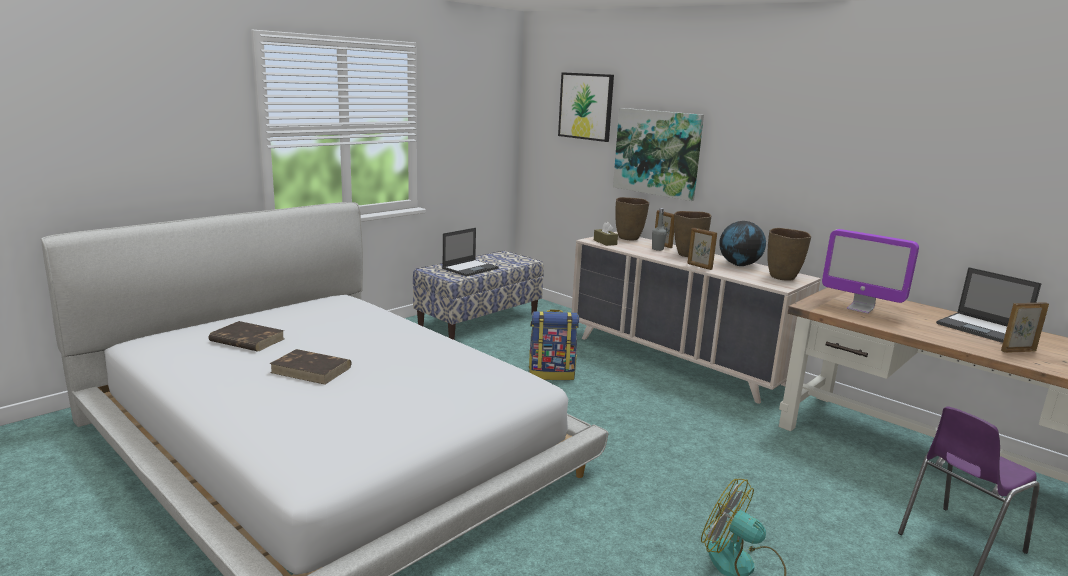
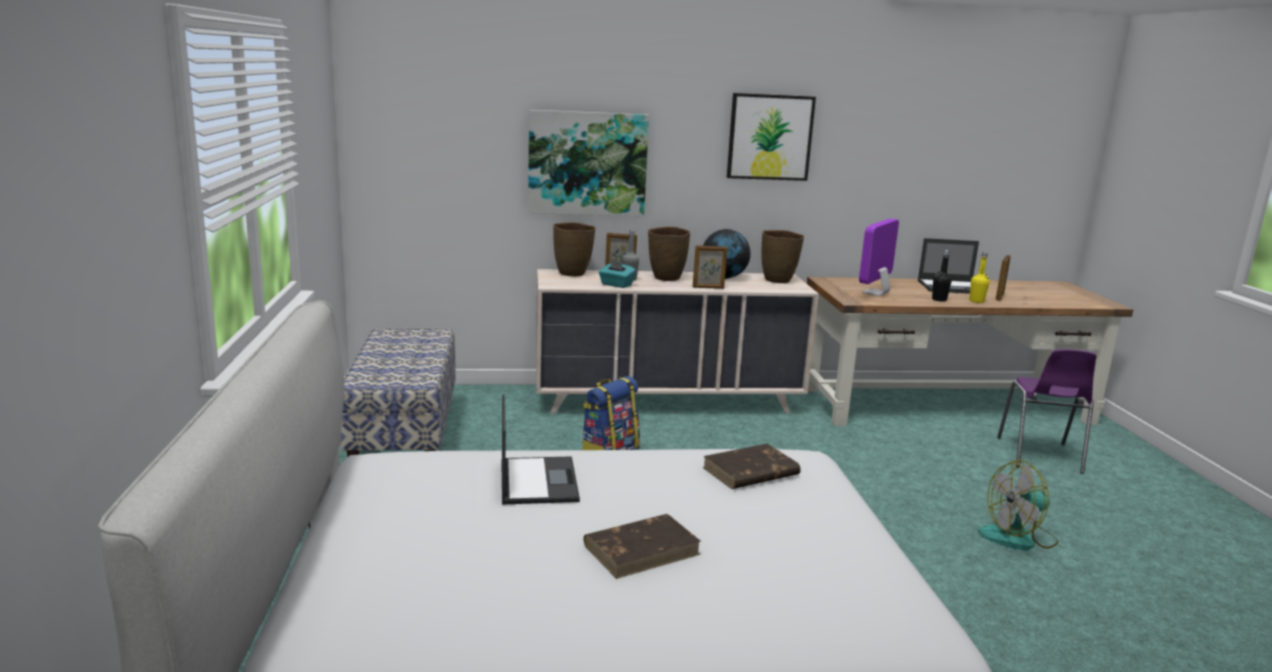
camera: 50 degrees left, 0 degrees up
brown book [209,321,284,352] -> brown book moved to [702,444,801,489]
laptop [442,228,499,276] -> laptop moved to [501,394,580,505]
picture [558,72,614,142] -> picture moved to [727,93,816,181]
brown tissue box [594,222,618,246] -> none
monitor [822,229,919,314] -> monitor turned 135 degrees clockwise [859,219,899,296]
none -> turquoise tissue box [599,260,636,288]
none -> black bottle [932,250,952,302]
none -> yellow bottle [969,252,990,303]

